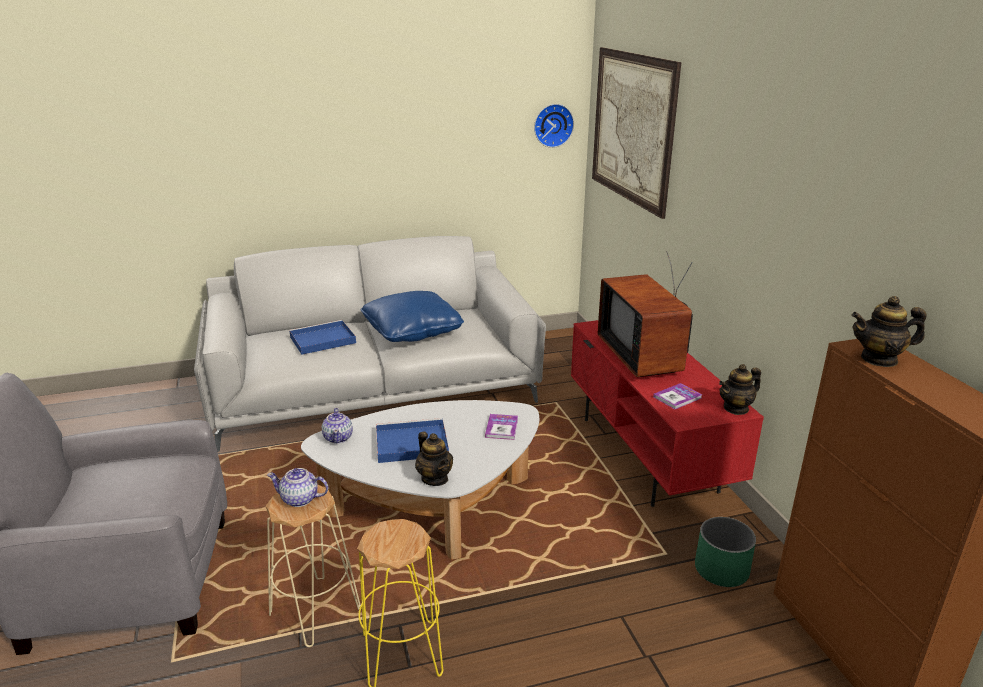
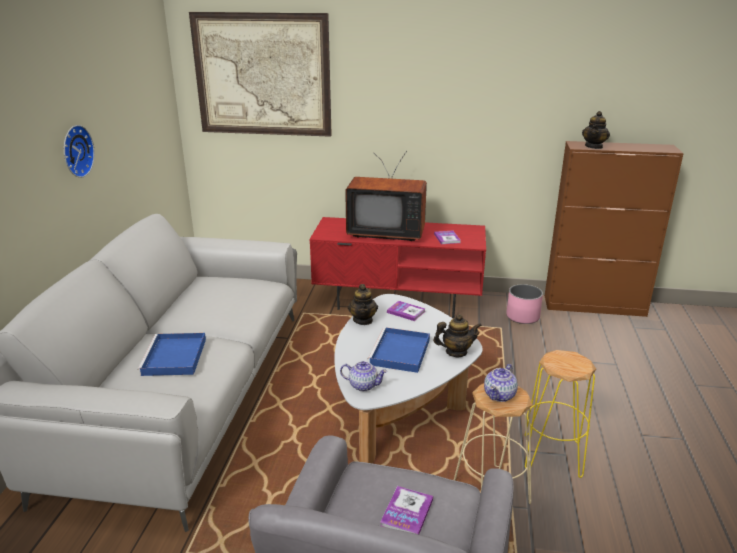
camera: 65 degrees left, 0 degrees up
blue pillow [361,291,464,342] -> none
wall clock [534,104,574,148] -> wall clock moved to [64,125,95,178]
green planter [695,517,756,587] -> pink planter [506,284,543,324]
teapot [719,364,761,415] -> teapot moved to [348,284,378,325]
none -> book [380,486,433,534]

